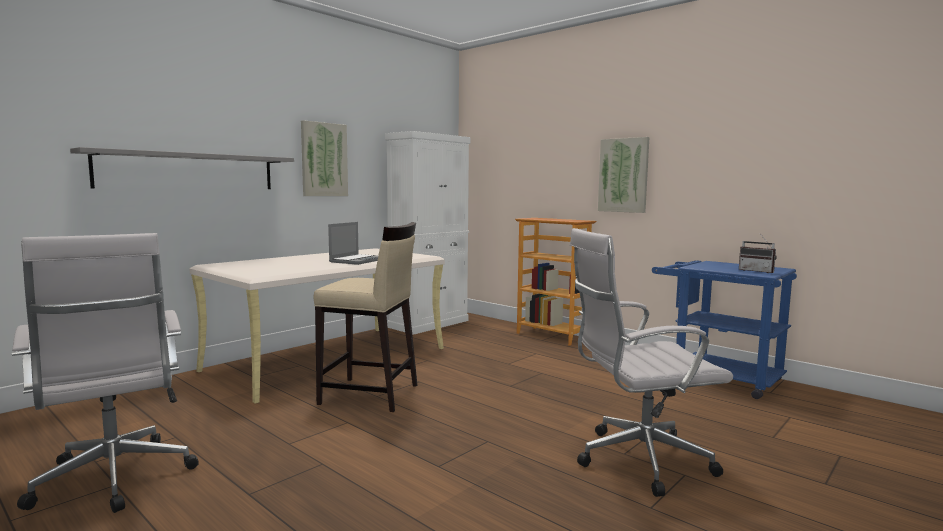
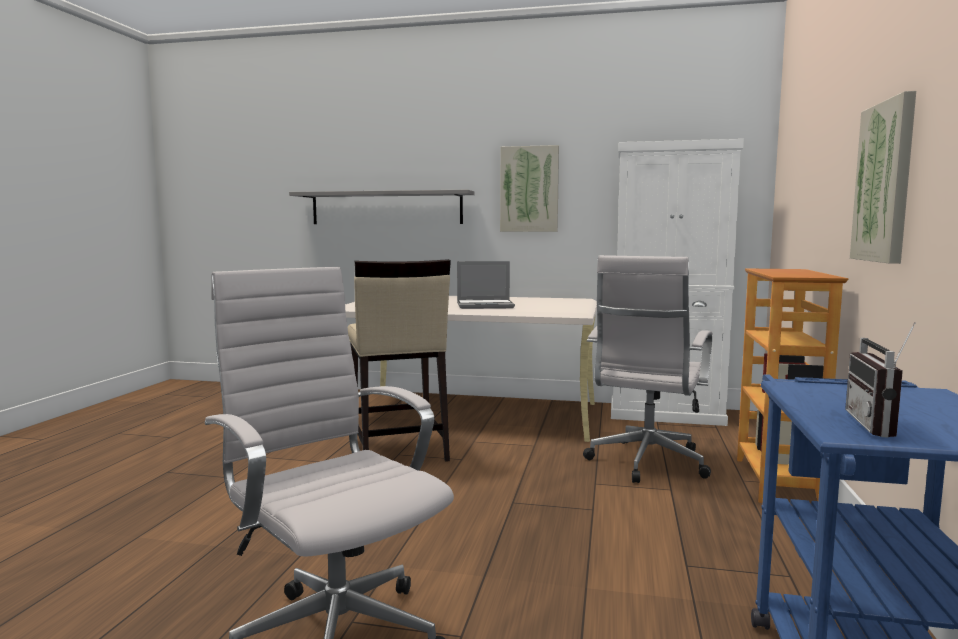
camera: 60 degrees right, 0 degrees up
white office chair [12,233,199,513] -> white office chair moved to [583,255,713,483]

